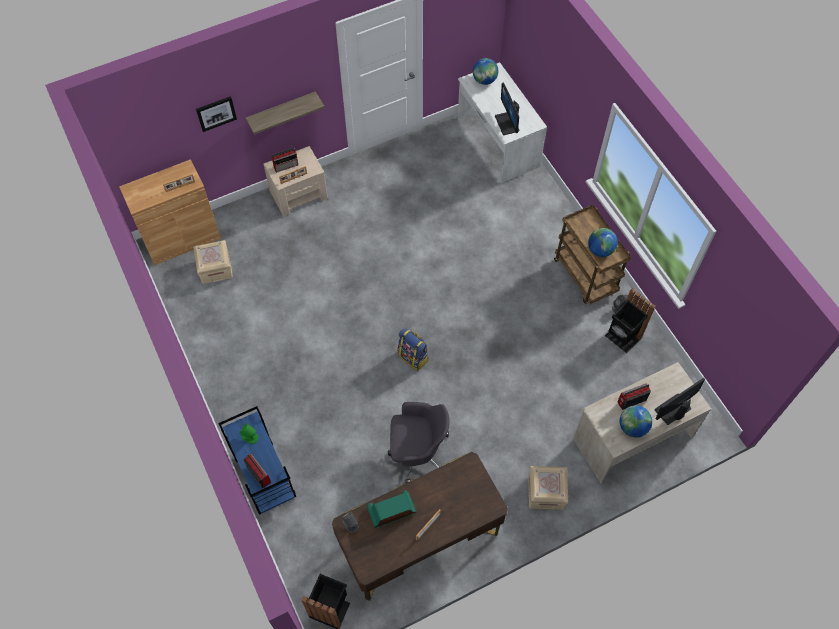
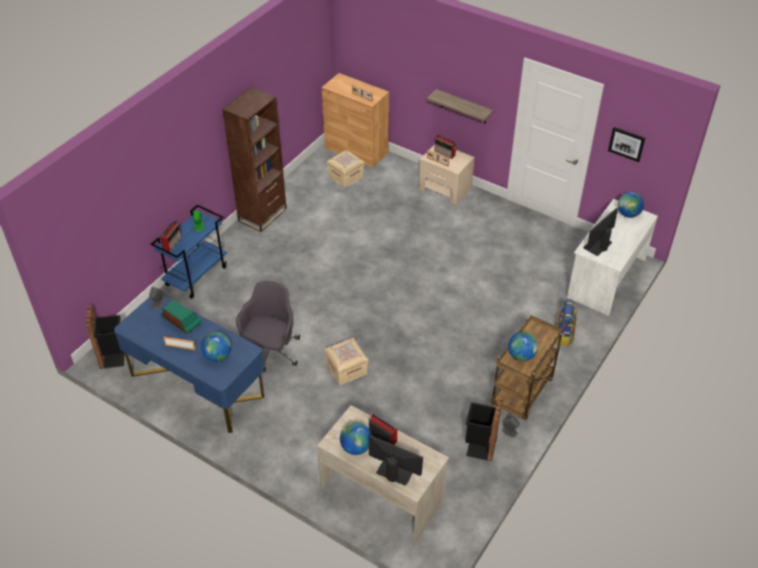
camera: 60 degrees right, 15 degrees down
picture [196,96,237,132] -> picture moved to [608,127,645,162]
brown desk [332,452,508,601] -> blue desk [114,296,264,433]
grey office chair [387,402,450,483] -> grey office chair turned 135 degrees counterclockwise [236,281,300,372]
backpack [398,328,428,371] -> backpack moved to [556,299,577,346]
beige storage box [528,466,568,510] -> beige storage box moved to [324,338,368,385]
none -> globe [201,332,231,362]
none -> brown bookcase [222,87,287,232]

